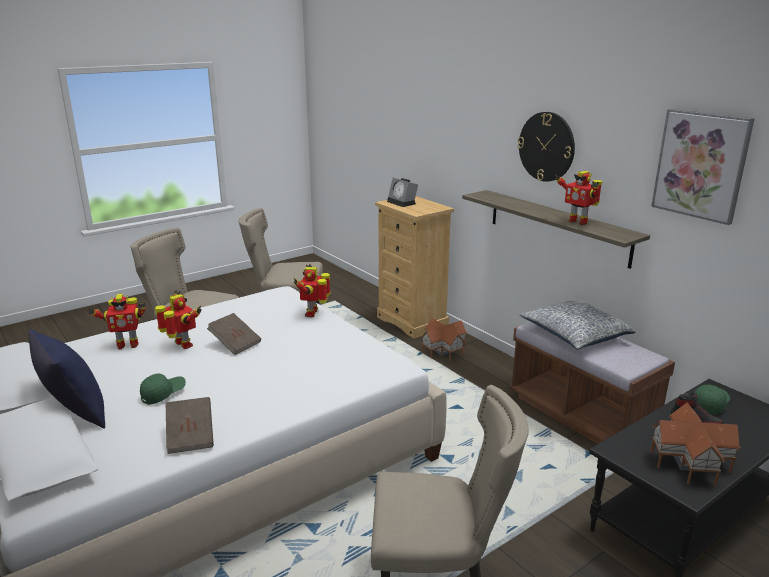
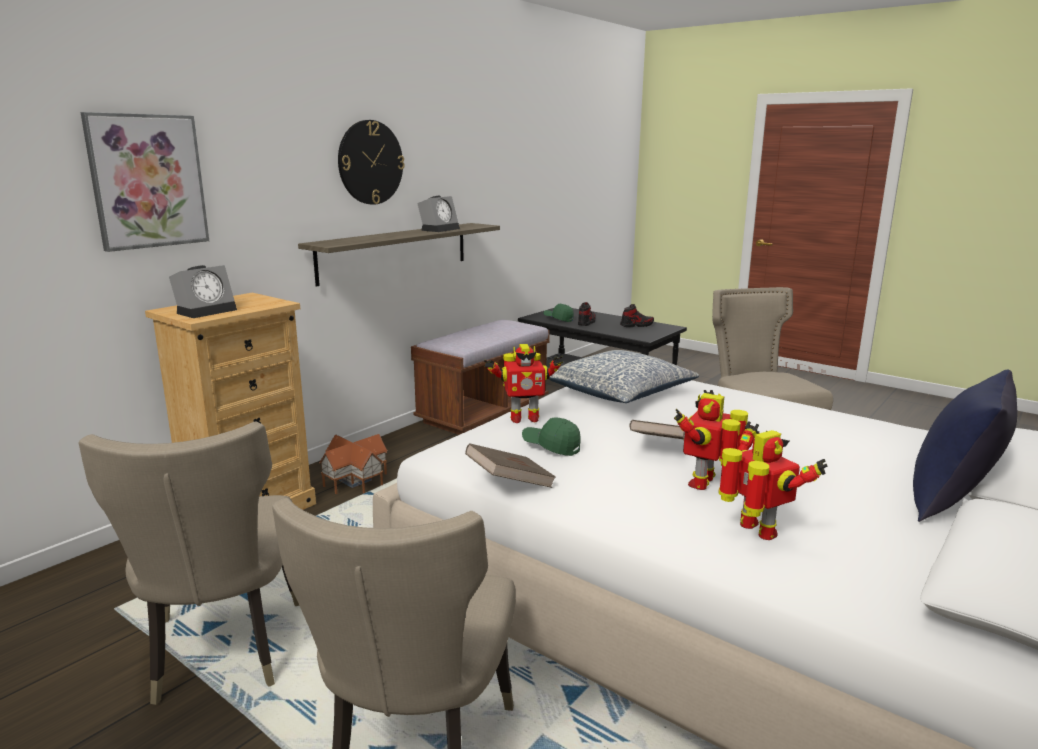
camera: 105 degrees left, 5 degrees down
green cap [140,373,186,405] -> green cap moved to [522,417,581,456]
brown book [166,397,214,454] -> brown book moved to [465,443,556,488]
pillow [520,299,636,350] -> pillow moved to [549,350,699,403]
toy robot [555,171,603,225] -> alarm clock [417,195,460,232]
picture [651,109,755,225] -> picture moved to [80,112,209,252]
toy house [651,403,741,486] -> shoe [620,304,654,327]

